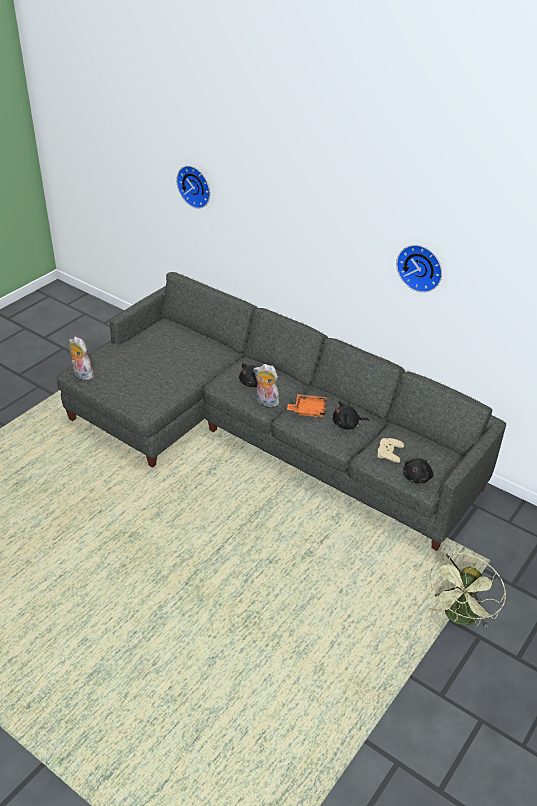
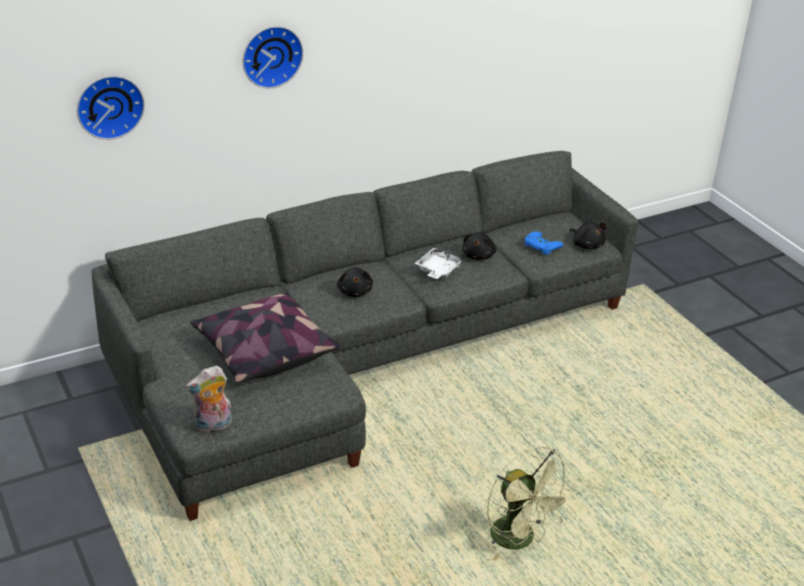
camera: 65 degrees left, 5 degrees down
plush toy [253,364,279,407] -> none
orange tray [287,394,327,417] -> white tray [415,248,464,279]
beige game controller [377,438,404,463] -> blue game controller [525,231,563,255]
wall clock [396,245,442,293] -> wall clock moved to [243,26,303,88]
green fan [426,553,506,627] -> green fan moved to [487,446,575,561]
none -> pillow [190,292,340,383]

